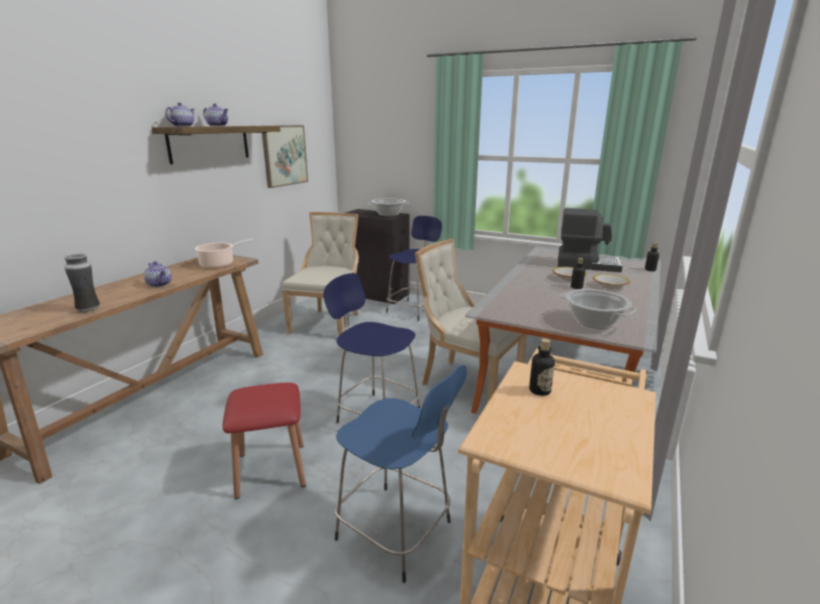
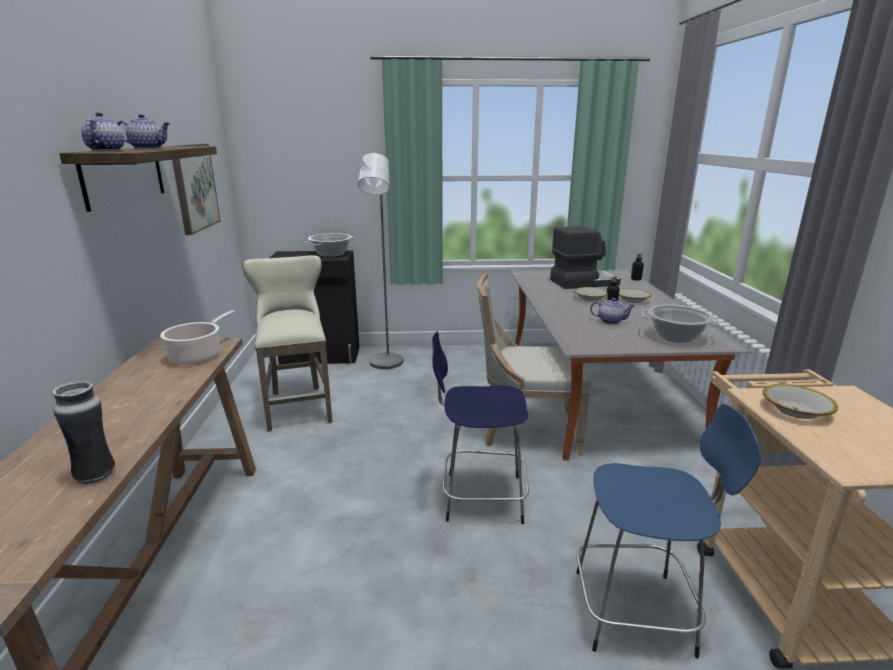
camera: 30 degrees left, 0 degrees up
teapot [144,261,172,287] -> teapot moved to [590,298,635,324]
red stool [223,383,306,499] -> none
beige chair [282,212,359,336] -> beige stool [242,255,332,432]
blue stool [386,216,442,321] -> grey floor lamp [357,153,404,369]
bottle [529,339,555,396] -> bowl [763,384,838,419]

